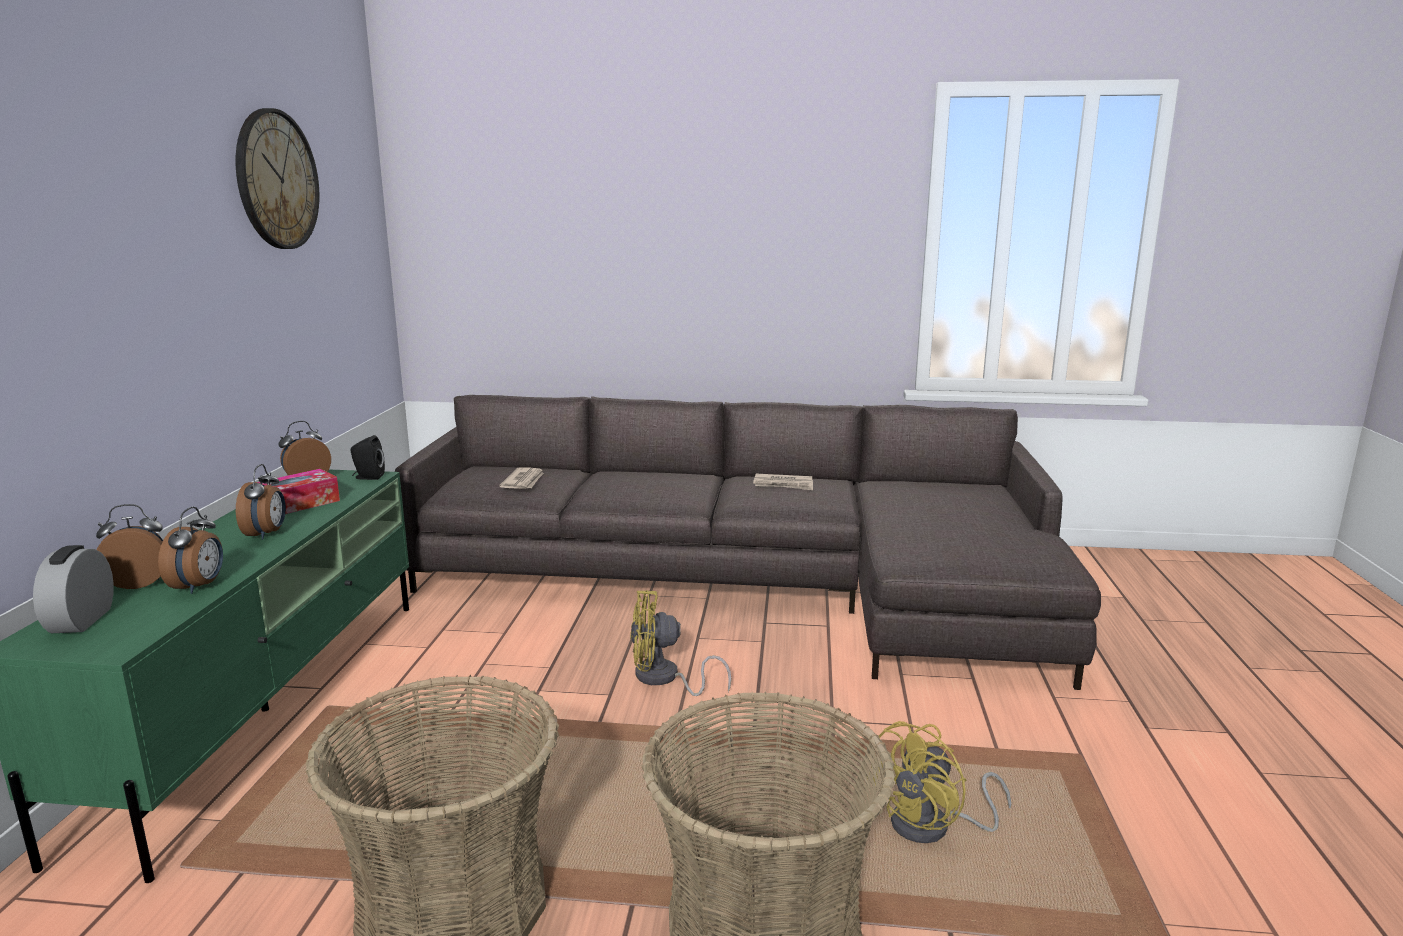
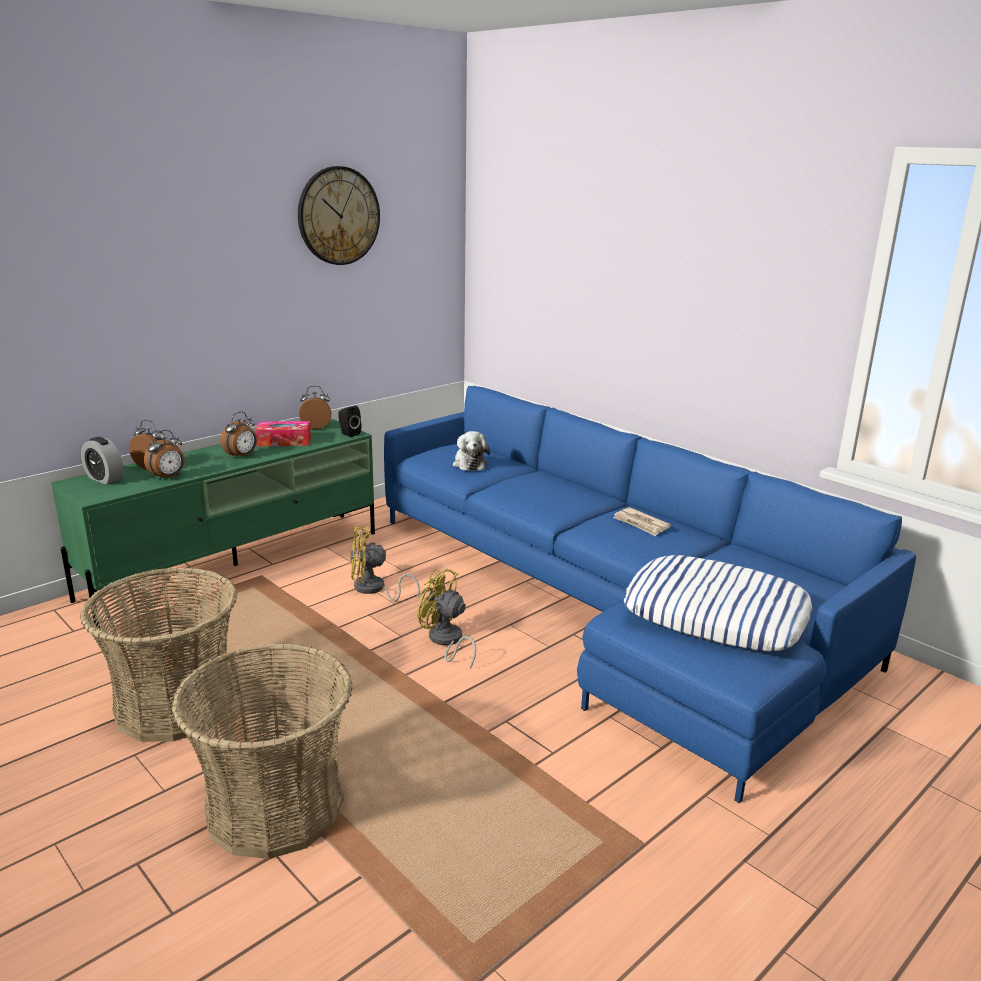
camera: 40 degrees right, 5 degrees up
alarm clock [33,545,114,633] -> alarm clock turned 90 degrees counterclockwise [81,437,124,484]
grey sofa [395,395,1101,690] -> blue sofa [384,386,916,804]
newspaper [499,467,544,489] -> plush toy [453,431,490,471]
yellow fan [867,721,1011,843] -> yellow fan moved to [350,526,420,602]
none -> pillow [624,555,812,651]

